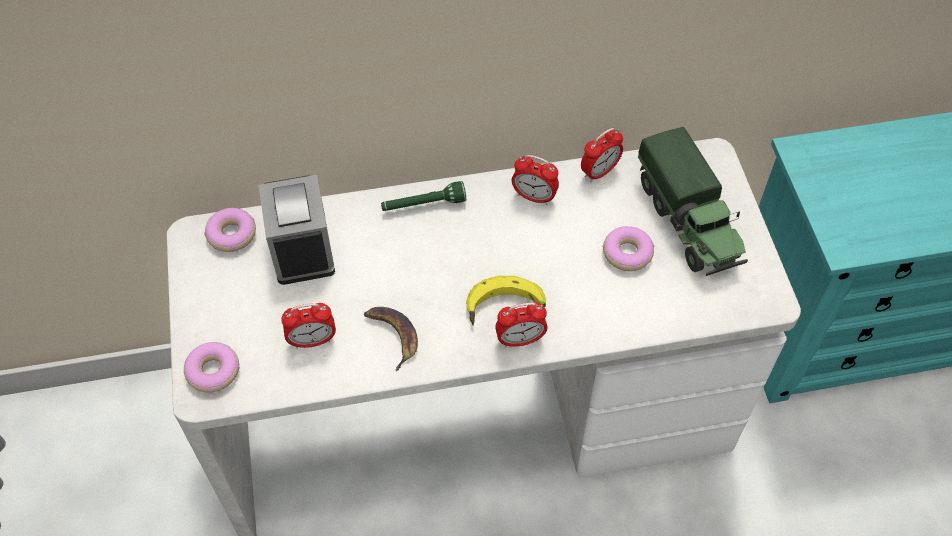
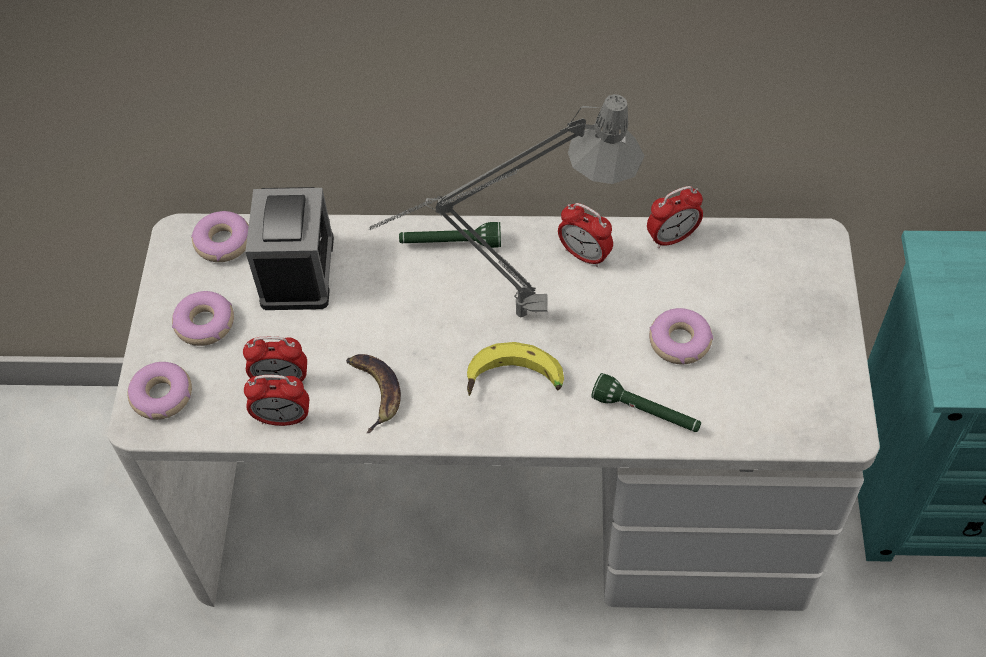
camera: 15 degrees right, 0 degrees up
alarm clock [495,302,548,347] -> alarm clock moved to [244,375,309,426]
toy truck [638,127,748,276] -> none
none -> donut [172,291,234,346]
none -> grey table lamp [369,94,645,318]
none -> green flashlight [591,373,701,432]

